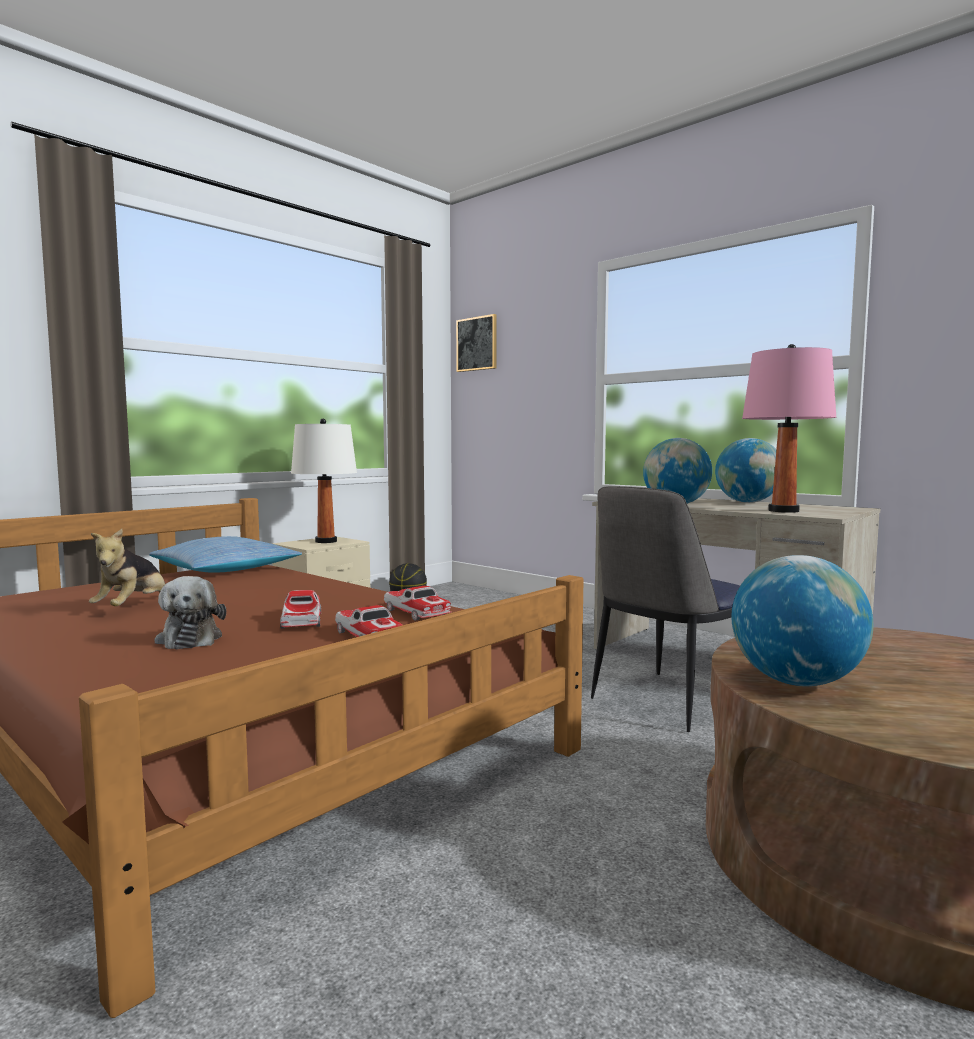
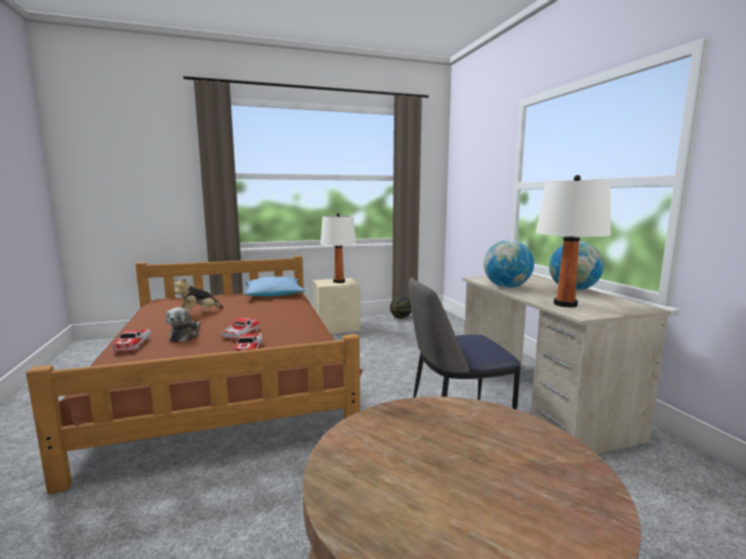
camera: 30 degrees right, 5 degrees up
toy car [384,586,451,621] -> toy car moved to [113,329,151,351]
picture [456,314,497,372] -> none
globe [732,555,873,686] -> none
pink table lamp [742,344,837,513] -> white table lamp [536,175,611,307]

